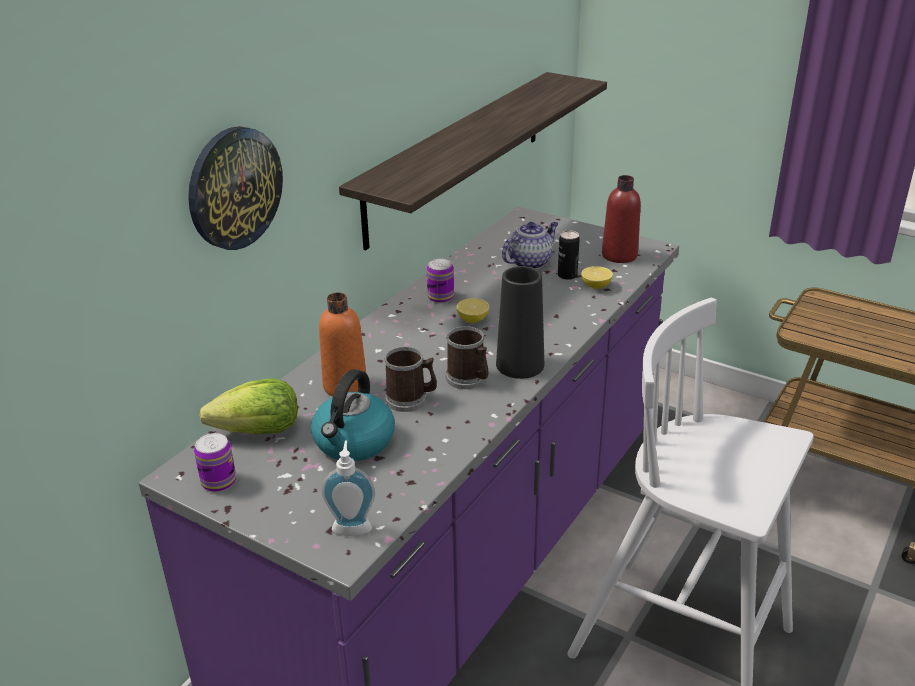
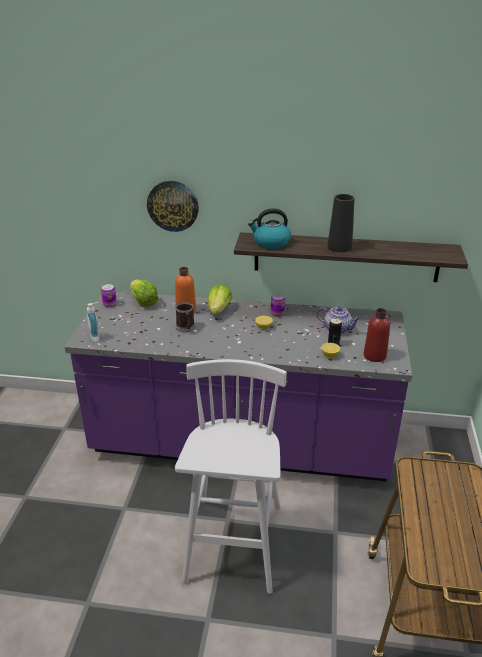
camera: 65 degrees right, 0 degrees up
kettle [311,369,395,461] -> kettle moved to [248,208,291,249]
mug [446,326,488,389] -> none
black vase [496,266,544,379] -> black vase moved to [327,194,354,252]
none -> lettuce [208,284,233,314]

